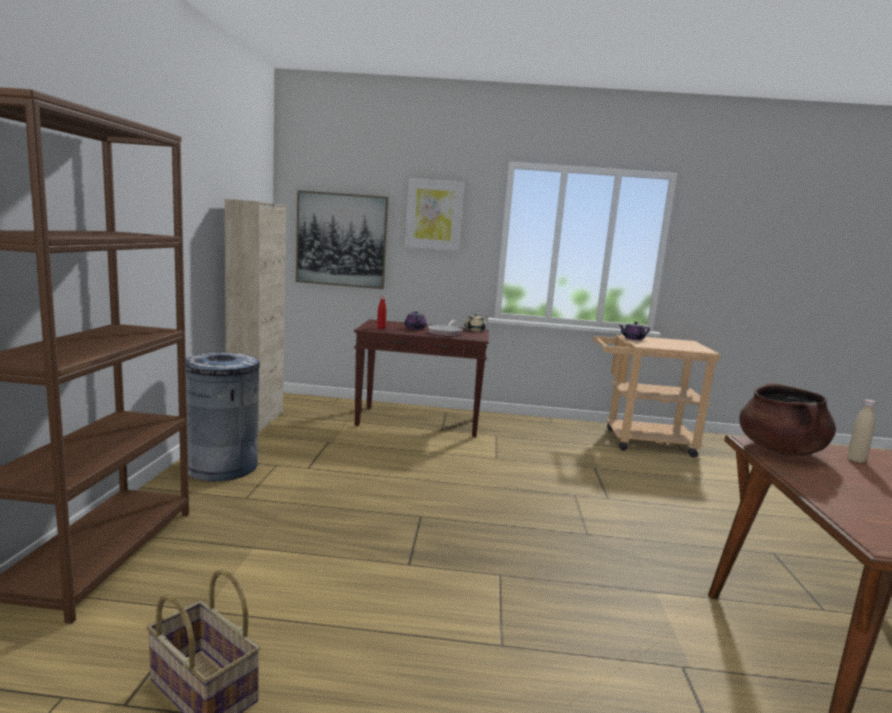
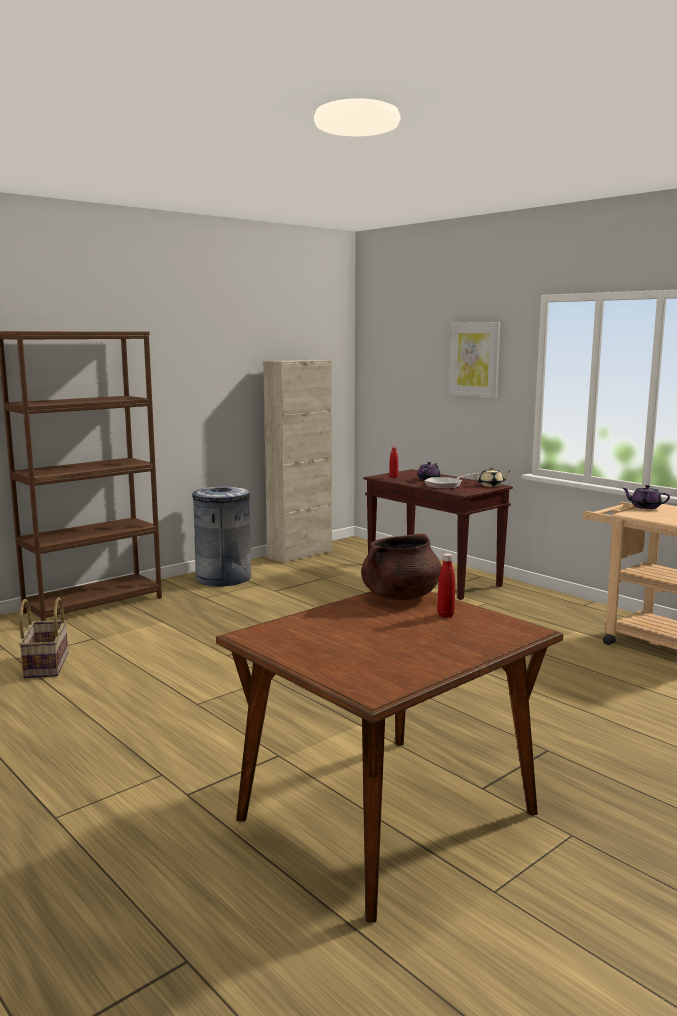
camera: 45 degrees right, 0 degrees up
picture [296,190,389,289] -> none
beige bottle [847,399,876,463] -> red bottle [437,553,455,618]

